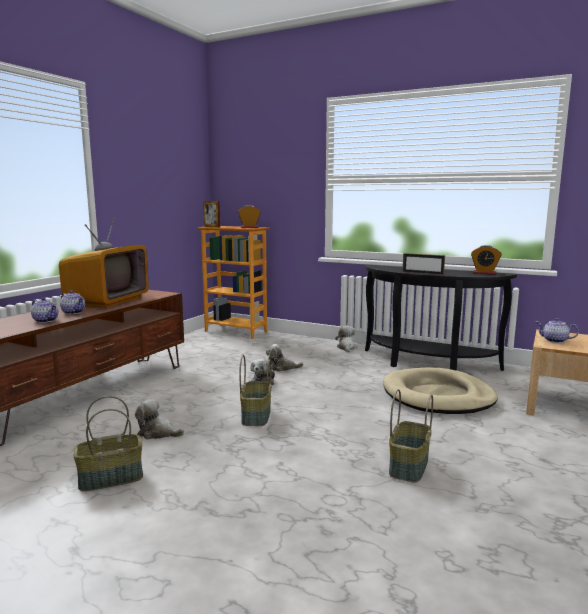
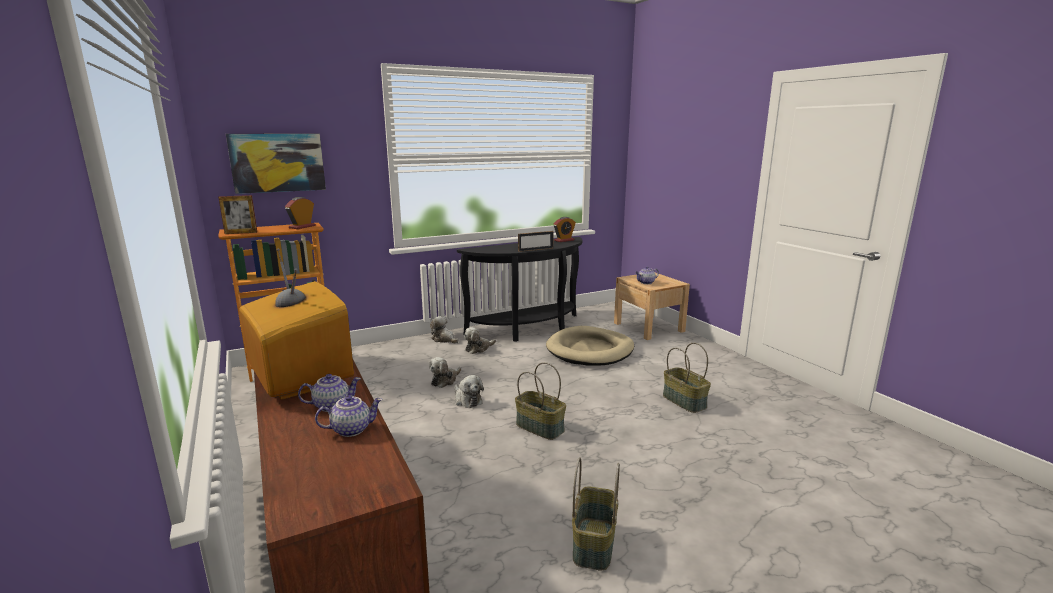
camera: 55 degrees left, 5 degrees up
plush toy [135,399,184,439] -> plush toy moved to [464,327,496,354]
none -> picture [226,134,326,194]

